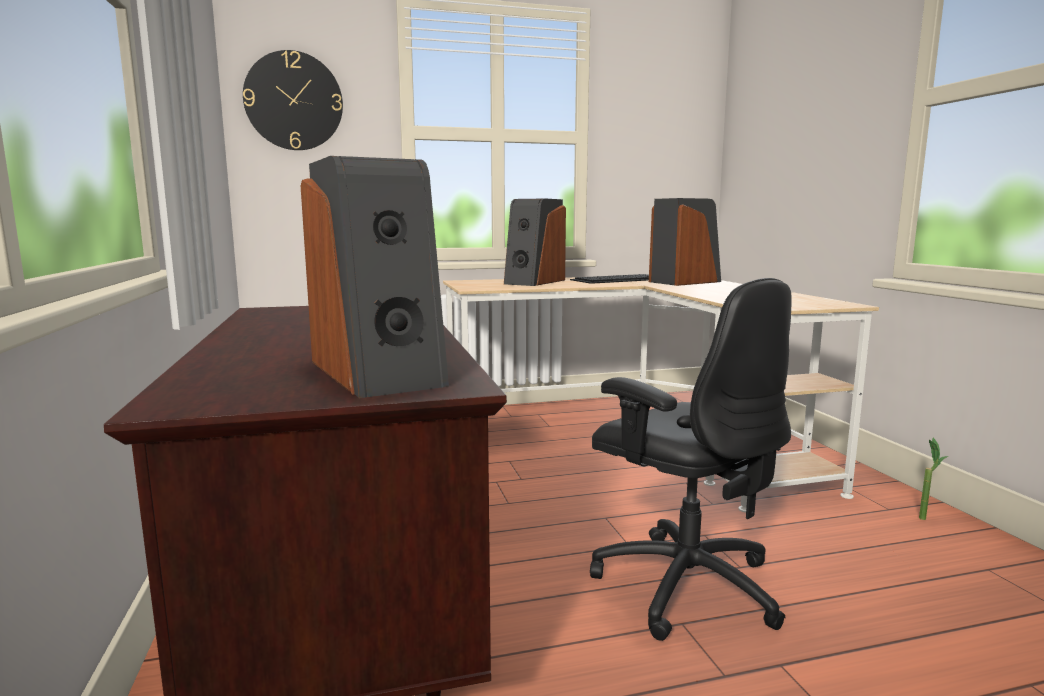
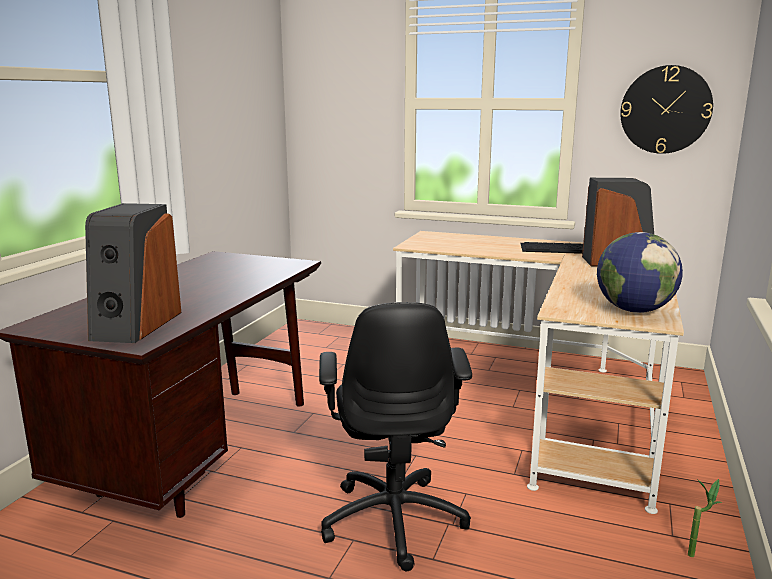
camera: 35 degrees right, 5 degrees up
wall clock [243,50,343,150] -> wall clock moved to [620,65,713,154]
speaker [504,198,566,286] -> none
none -> globe [597,232,683,313]

